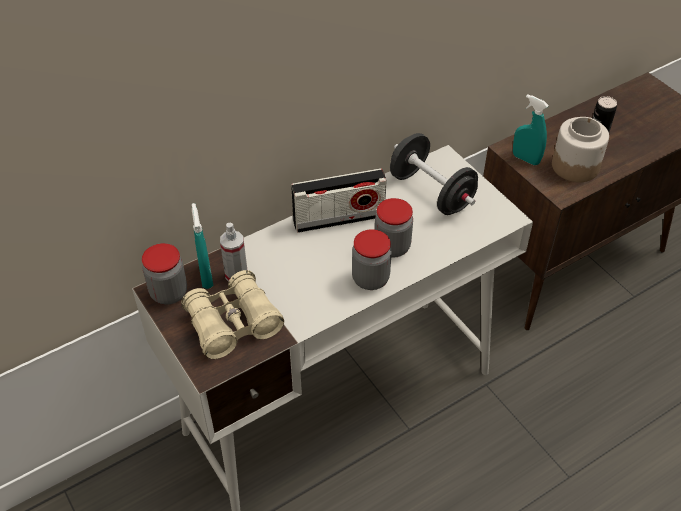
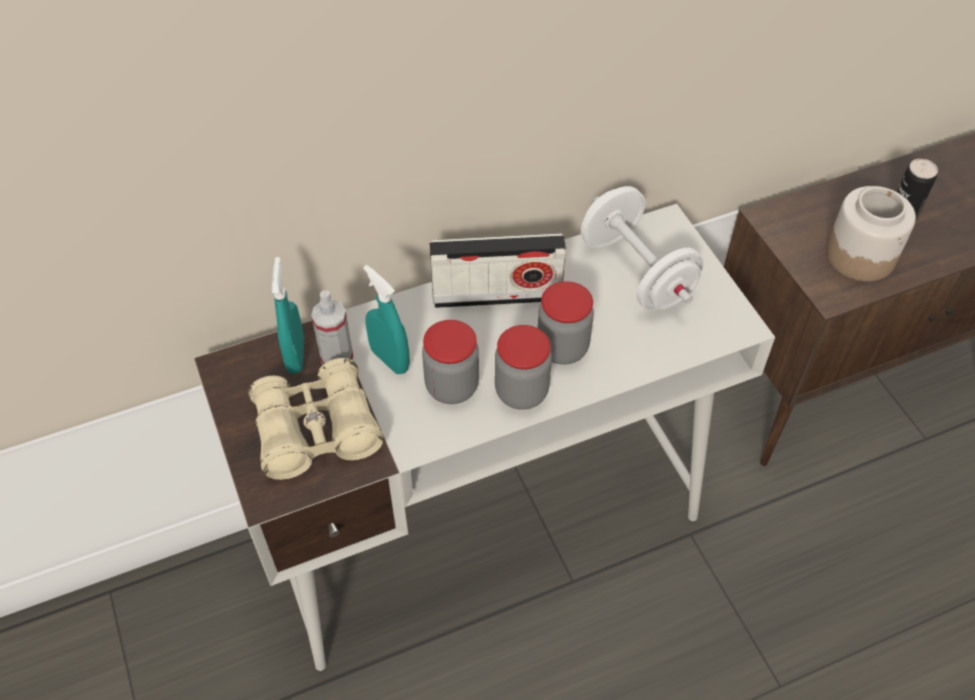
camera: 10 degrees right, 5 degrees up
jar [142,243,187,305] -> jar moved to [422,320,479,404]
black dumbbell [390,133,478,215] -> white dumbbell [581,186,704,311]
turquoise spray bottle [513,94,549,165] -> turquoise spray bottle moved to [363,265,410,374]

